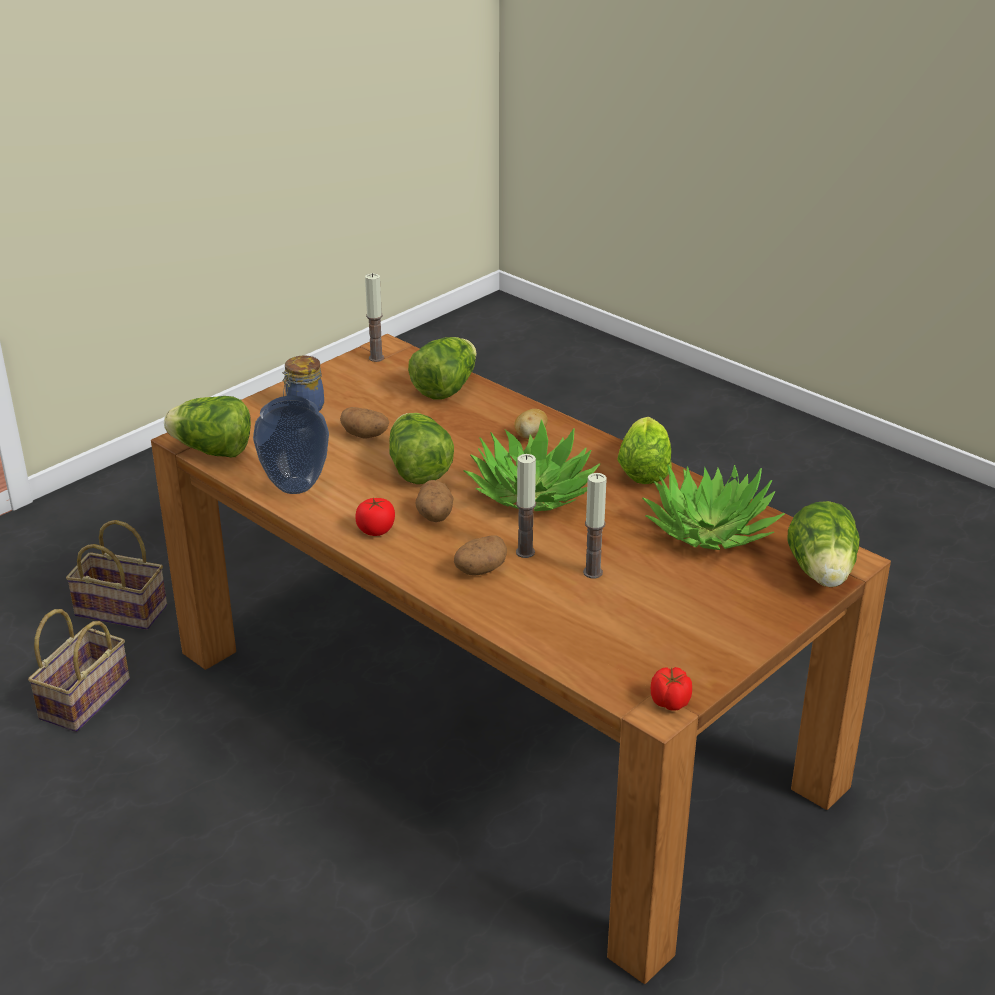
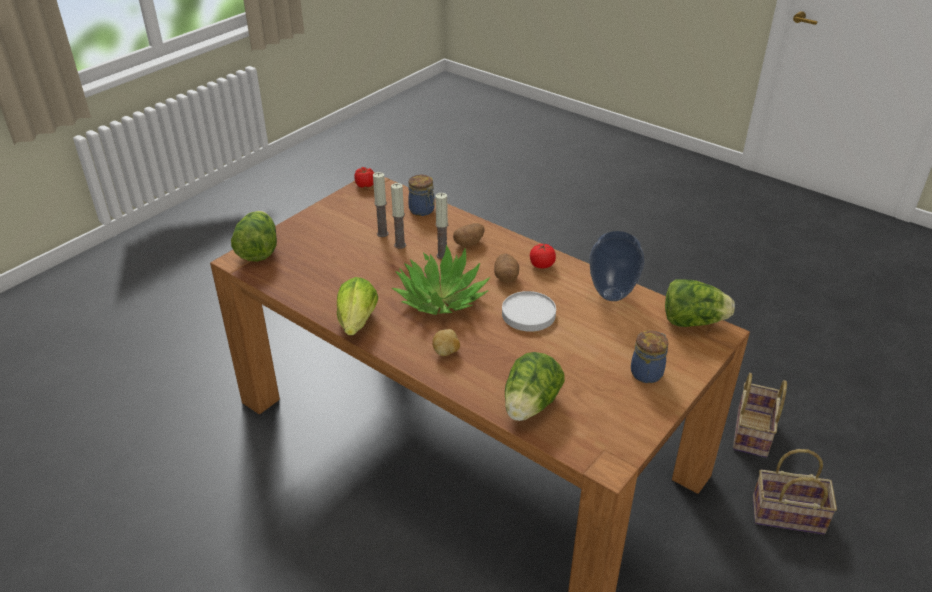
camera: 175 degrees right, 5 degrees up
potato [340,407,389,439] -> none
candle [365,273,384,362] -> candle moved to [373,172,389,237]
lettuce [389,413,454,484] -> white plate [502,291,556,332]
potted plant [642,465,785,550] -> none
none -> jar [408,175,435,216]

